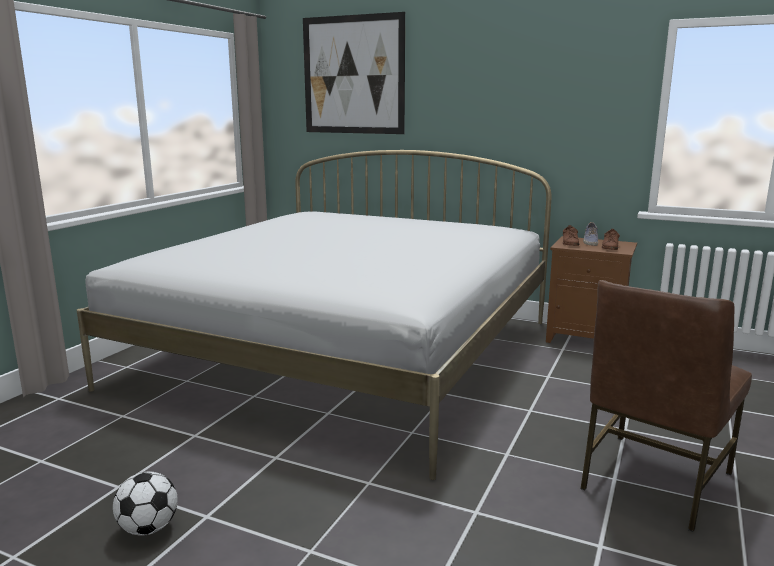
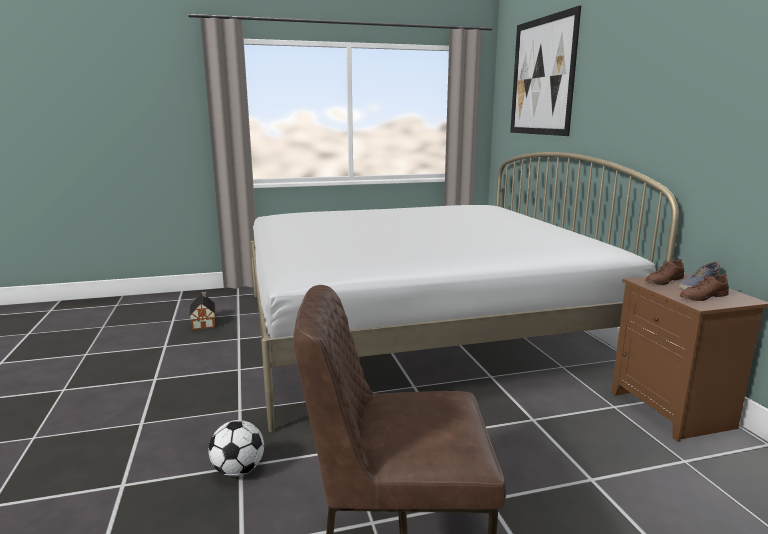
camera: 50 degrees right, 0 degrees up
football [113,471,178,536] -> football moved to [209,420,264,477]
none -> toy house [189,292,216,330]

